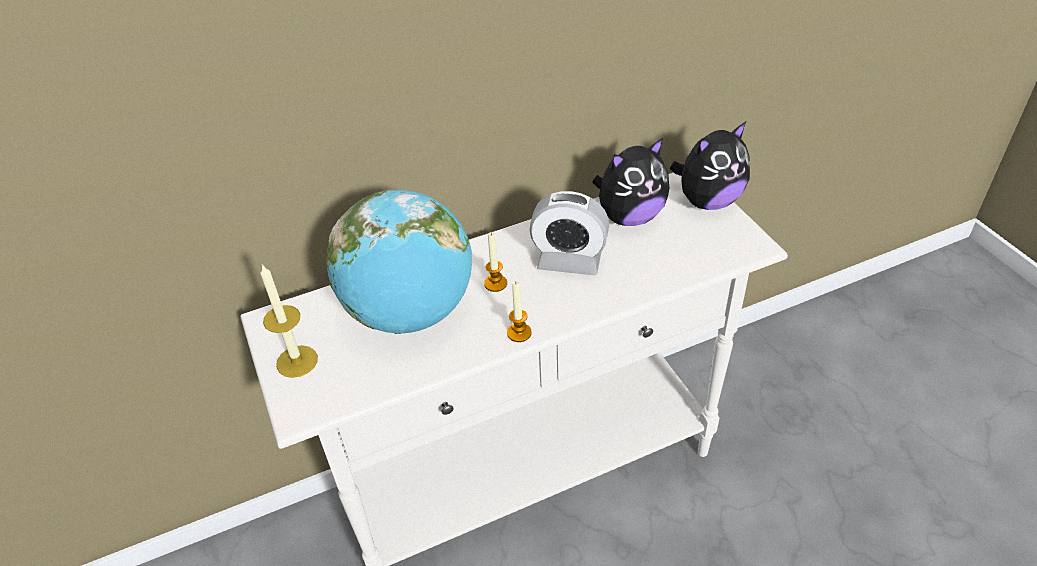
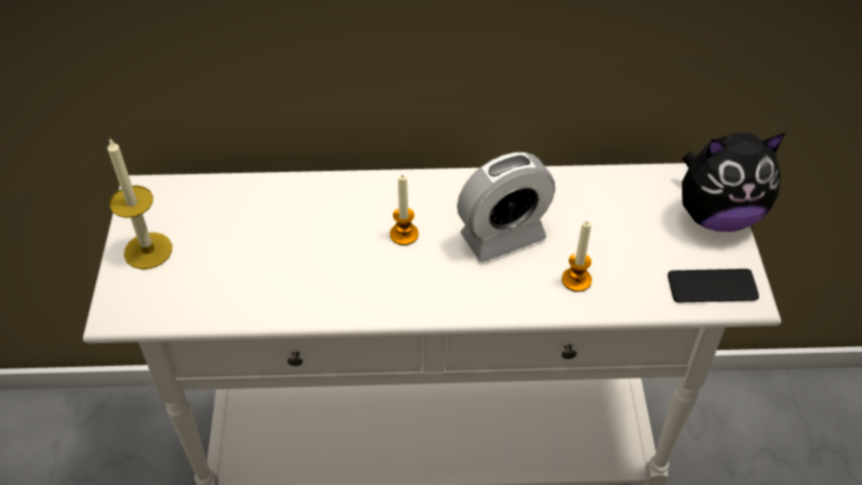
camera: 20 degrees right, 5 degrees up
globe [326,189,472,334] -> none
candle [507,281,532,342] -> candle moved to [562,221,592,292]
alarm clock [530,191,609,276] -> alarm clock turned 60 degrees counterclockwise [457,152,555,262]
plush toy [592,138,669,226] -> none
none -> phone [668,269,759,302]

